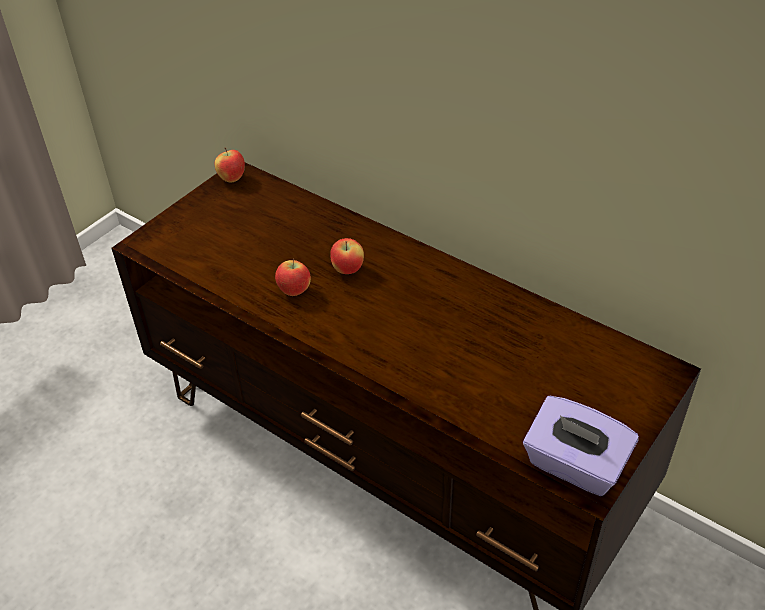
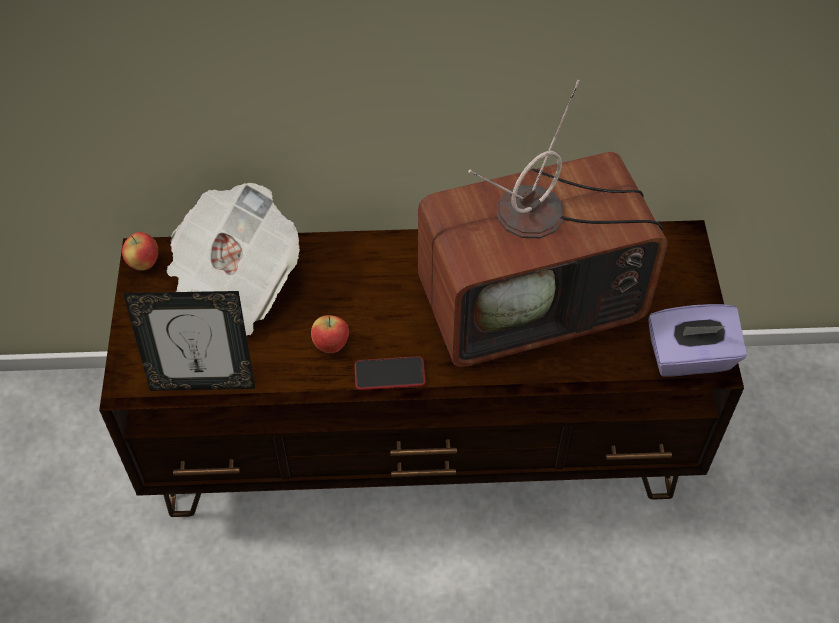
camera: 40 degrees left, 10 degrees up
apple [330,238,364,274] -> none
none -> picture frame [123,291,255,391]
none -> newspaper [166,183,300,336]
none -> phone [354,356,425,390]
none -> television [418,80,668,367]

